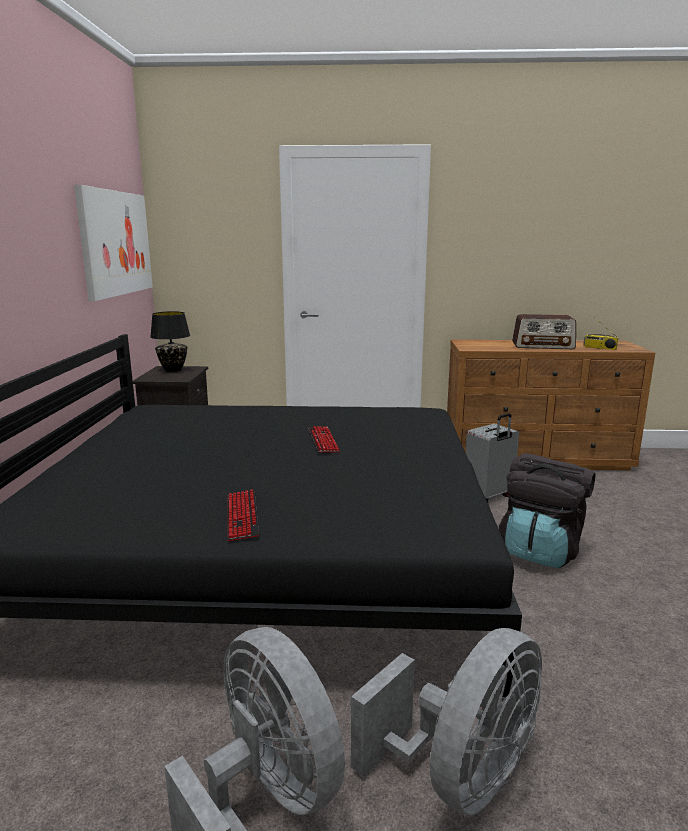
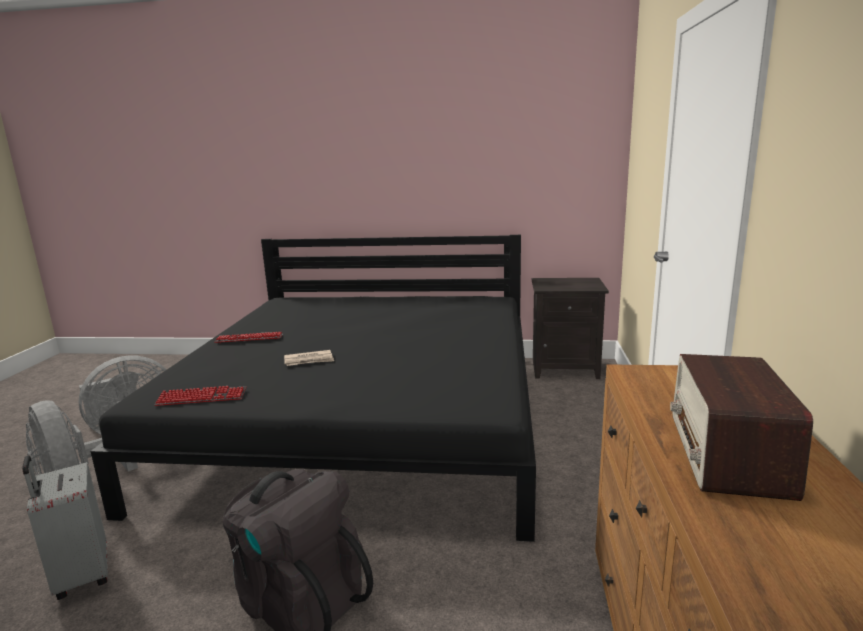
camera: 95 degrees right, 0 degrees up
picture [74,185,153,301] -> none
black table lamp [150,311,190,372] -> none
keyboard [309,426,341,453] -> keyboard moved to [154,386,246,406]
grey suitcase [466,413,519,503] -> grey suitcase moved to [22,456,108,600]
radio [583,317,618,350] -> none
none -> newspaper [284,350,334,366]

